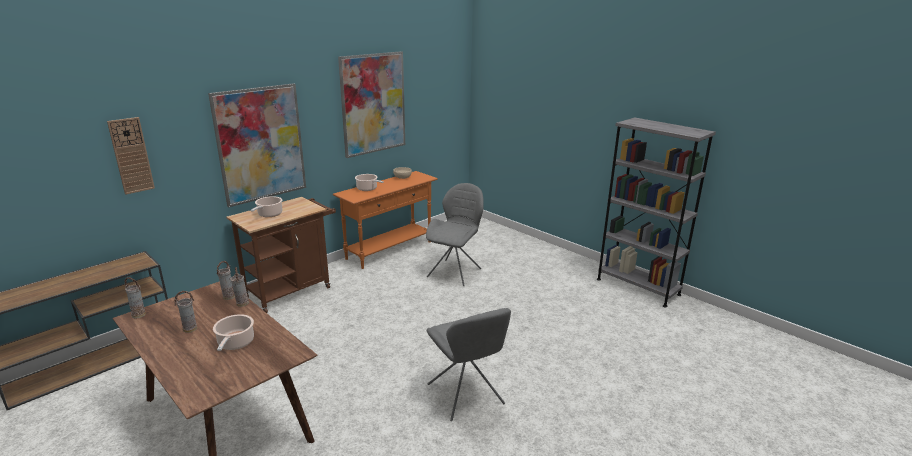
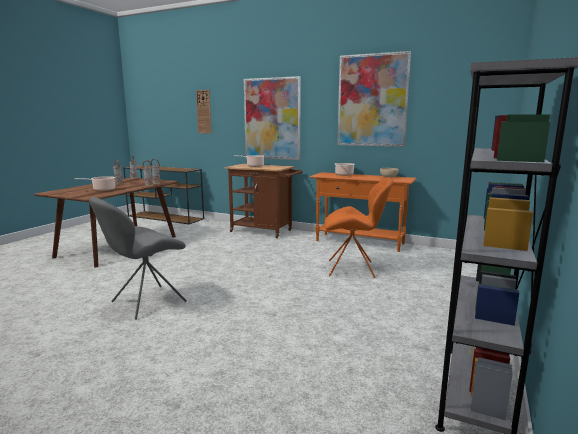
camera: 70 degrees right, 10 degrees down
grey chair [426,183,484,286] -> orange chair [325,178,393,278]

